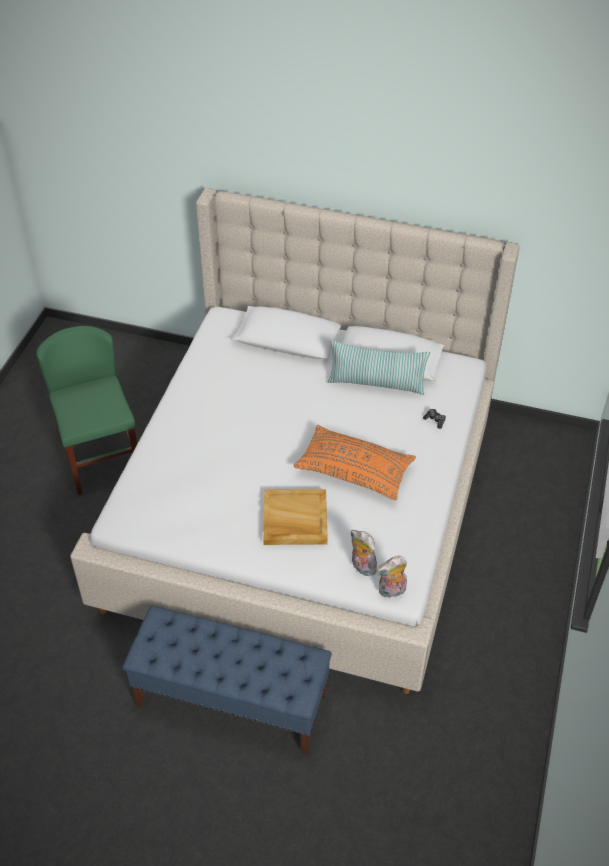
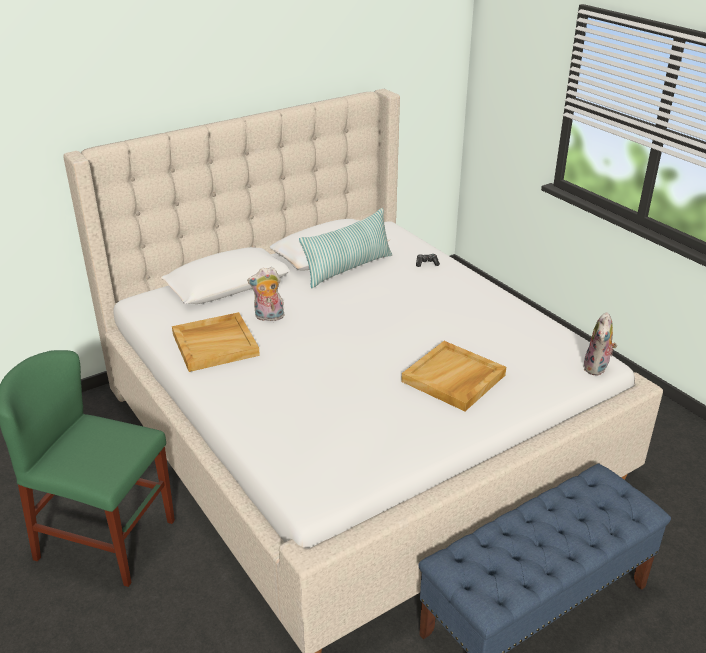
camera: 50 degrees left, 15 degrees down
orange pillow [293,425,416,501] -> none
plush toy [350,530,377,576] -> plush toy moved to [247,267,284,321]
none -> beige tray [172,312,260,372]

